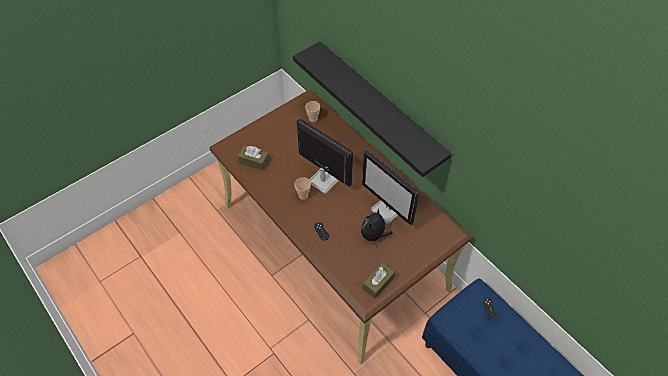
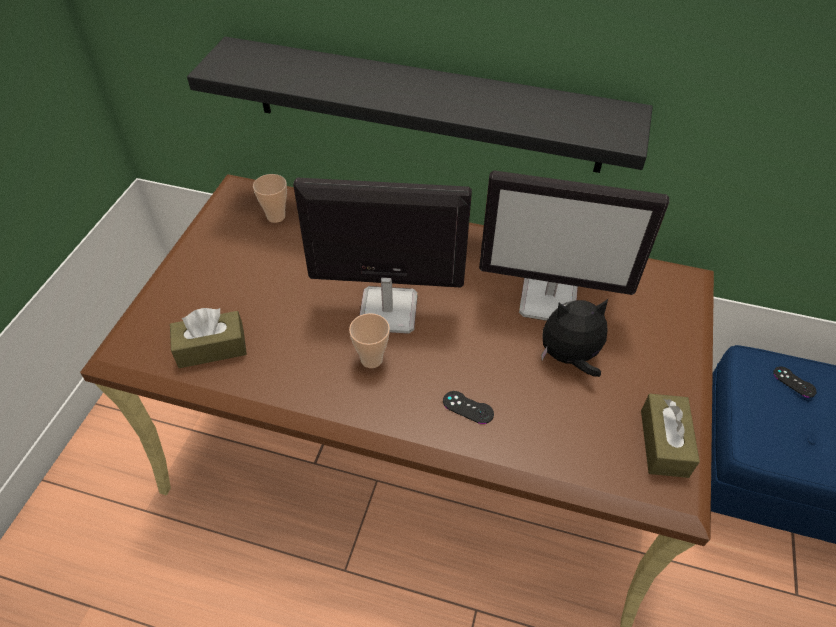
camera: 35 degrees left, 5 degrees down
plush toy [361,209,393,244] -> plush toy turned 90 degrees clockwise [541,299,608,377]

